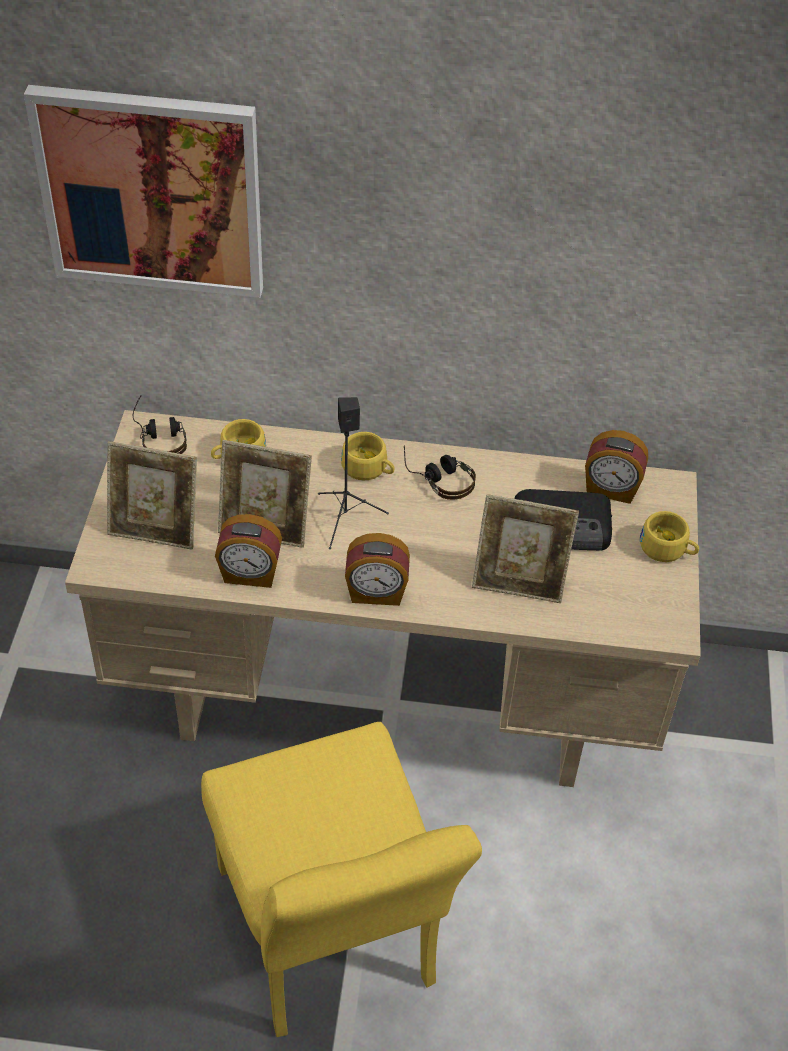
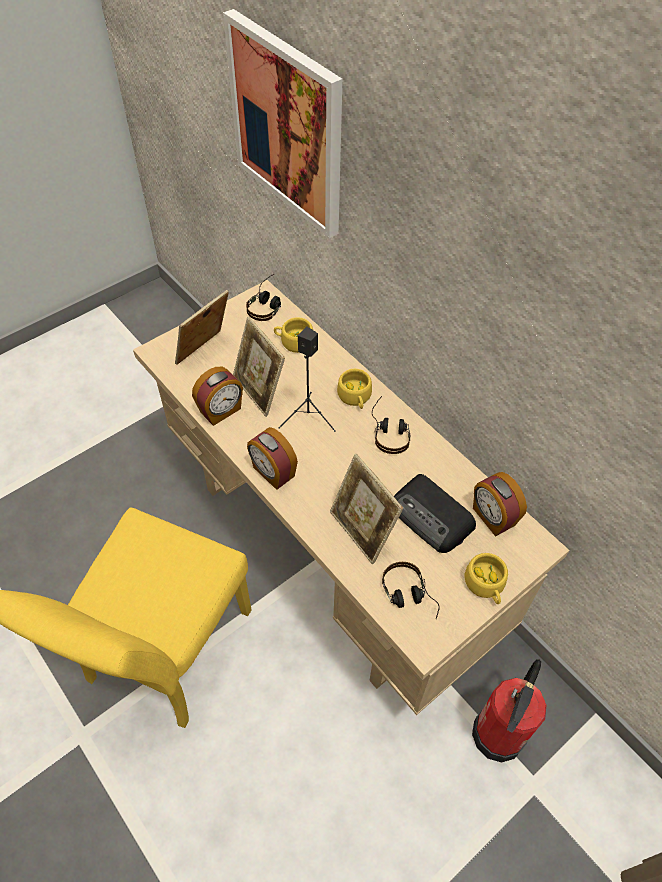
camera: 45 degrees right, 5 degrees up
picture frame [107,441,197,550] -> picture frame turned 75 degrees clockwise [175,290,229,365]
alarm clock [215,514,282,588] -> alarm clock turned 90 degrees counterclockwise [192,367,243,426]
none -> headphones [382,562,440,619]
none -> fire extinguisher [472,659,546,762]

